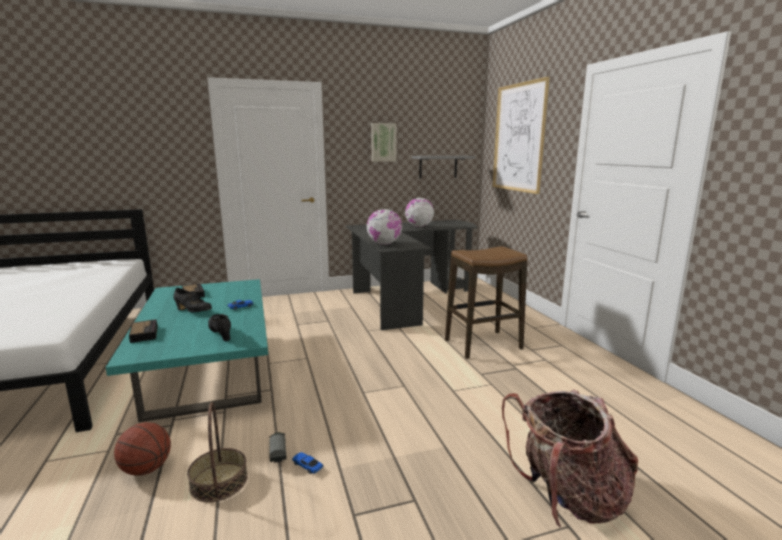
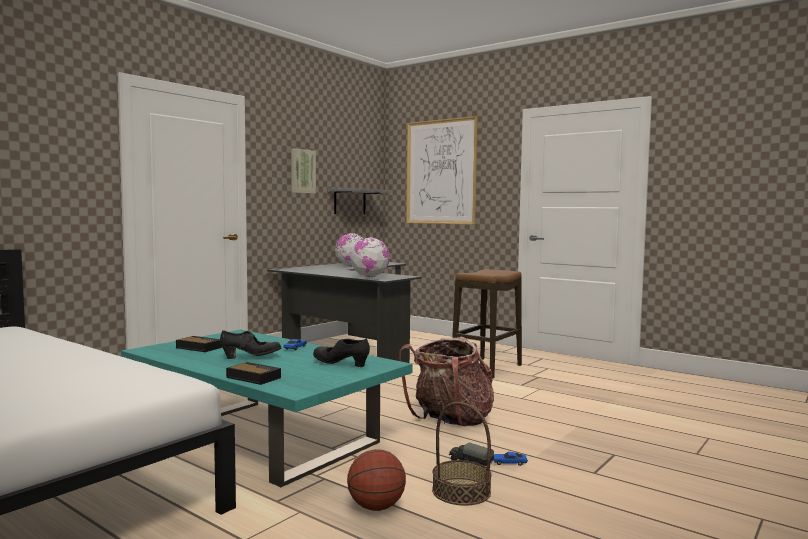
camera: 35 degrees left, 10 degrees down
backpack [502,389,638,528] -> backpack moved to [399,337,494,426]

